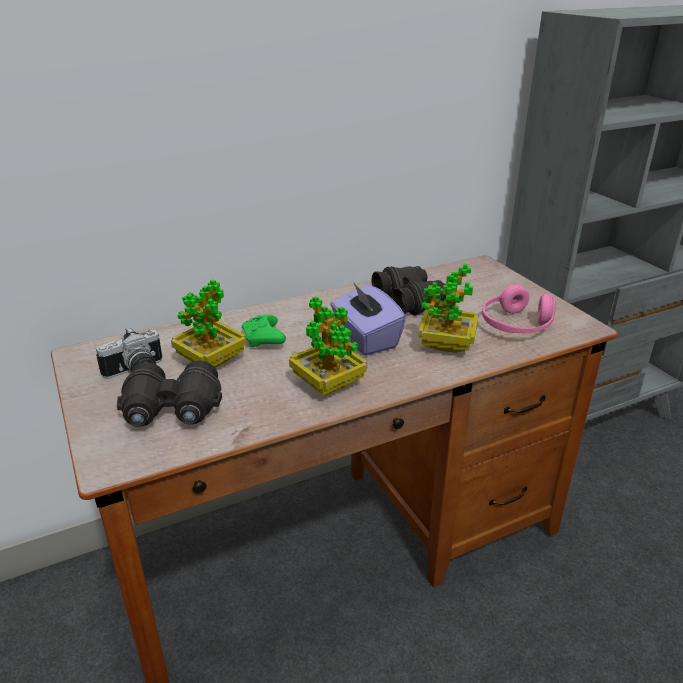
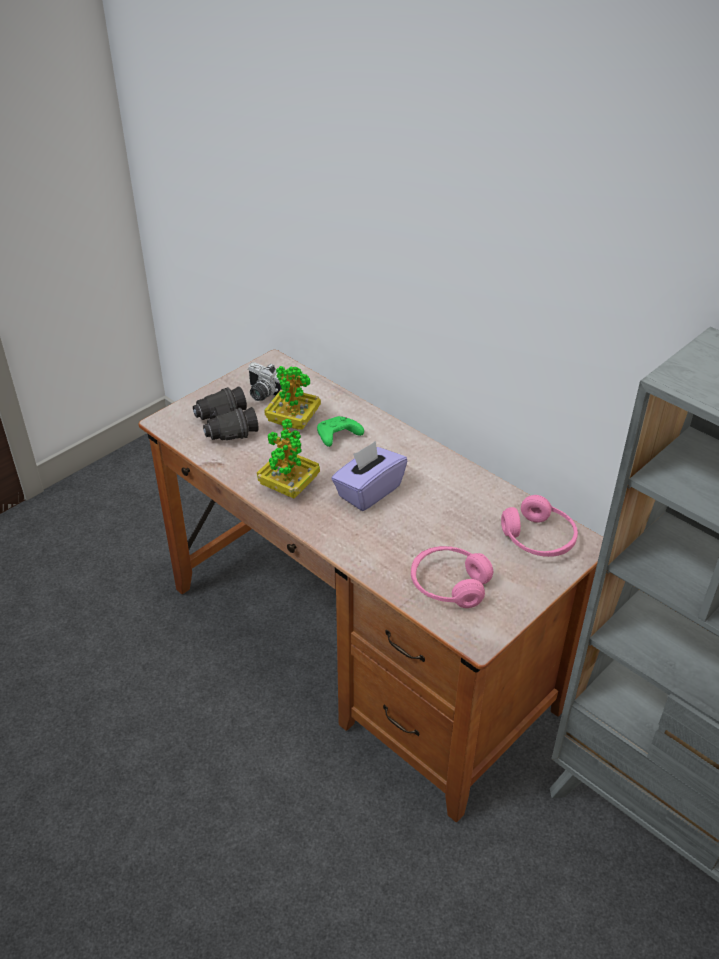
camera: 70 degrees right, 10 degrees up
black binoculars [371,266,447,316] -> none
potted plant [418,264,478,353] -> none
none -> pink headphones [501,495,578,557]

